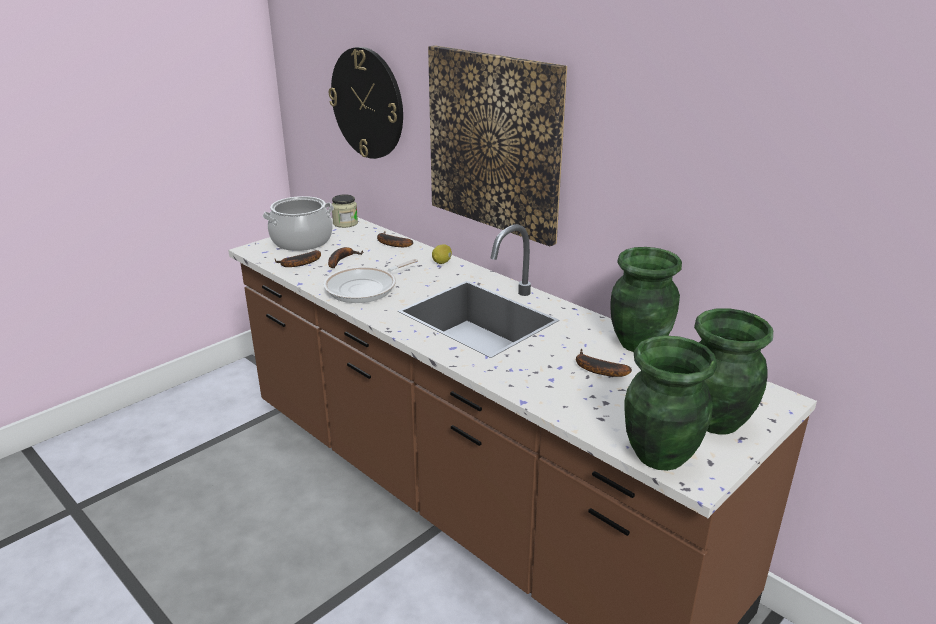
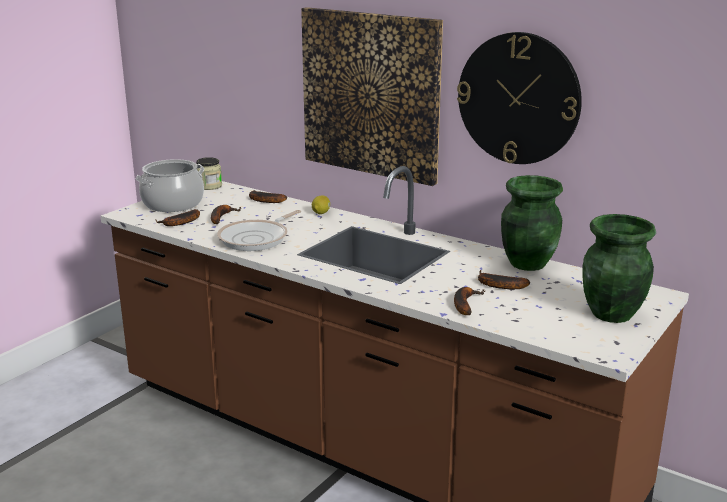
camera: 10 degrees left, 5 degrees down
wall clock [329,47,403,159] -> wall clock moved to [457,32,582,164]
green vase [625,335,717,471] -> none
none -> banana [454,287,485,315]

